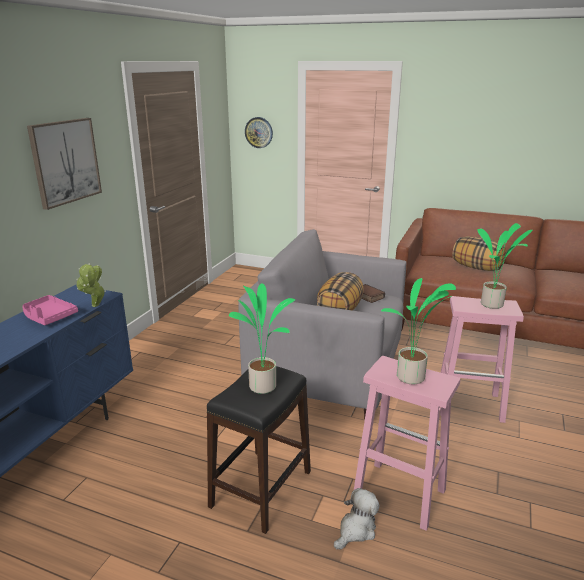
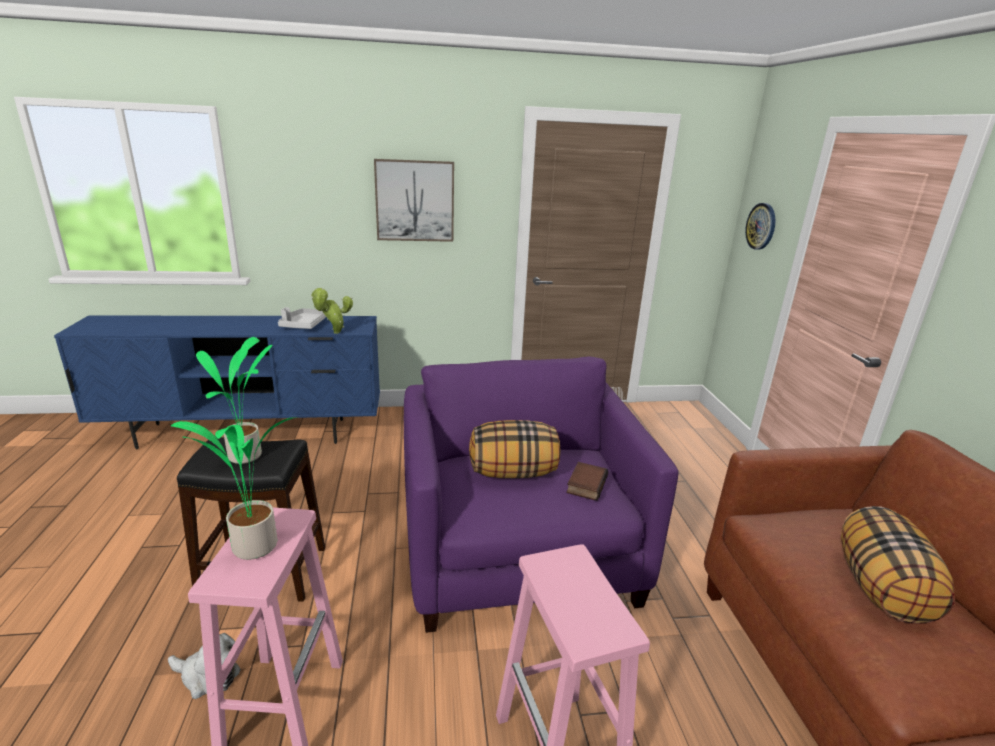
camera: 60 degrees right, 0 degrees up
pink tray [22,295,78,325] -> grey tray [278,307,326,329]
grey armchair [238,229,406,420] -> purple armchair [404,357,678,633]
potted plant [477,223,533,309] -> none

